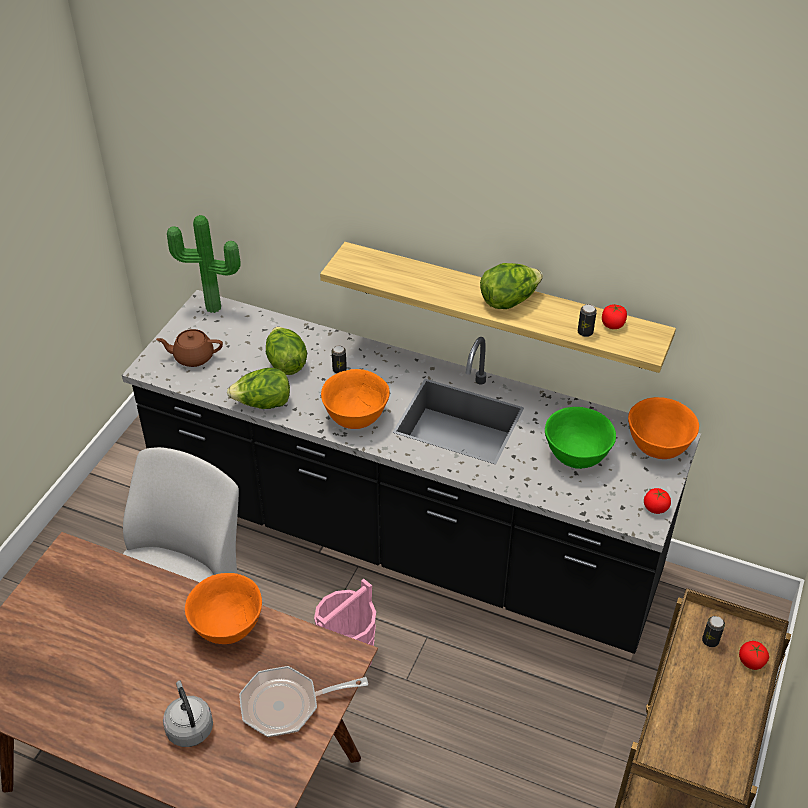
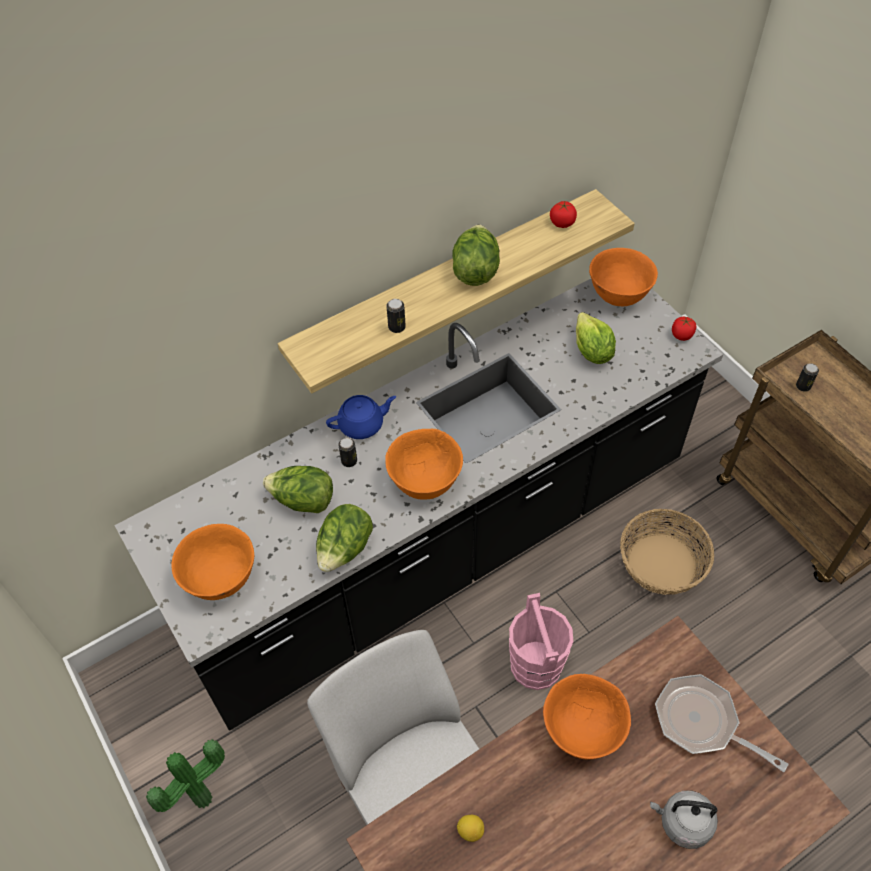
camera: 55 degrees left, 10 degrees up
brown teapot [156,329,223,367] -> orange bowl [171,524,254,600]
potted plant [167,215,241,313] -> potted plant moved to [146,739,225,812]
frying pan [239,666,368,737] -> frying pan turned 105 degrees clockwise [655,674,789,772]
green bowl [545,407,616,469] -> lettuce [576,312,616,364]
can [578,304,597,337] -> can moved to [387,299,406,333]
tomato [739,641,769,670] -> none
none -> blue teapot [326,395,396,439]
none -> lemon [457,815,484,842]
none -> basket [620,509,714,595]

